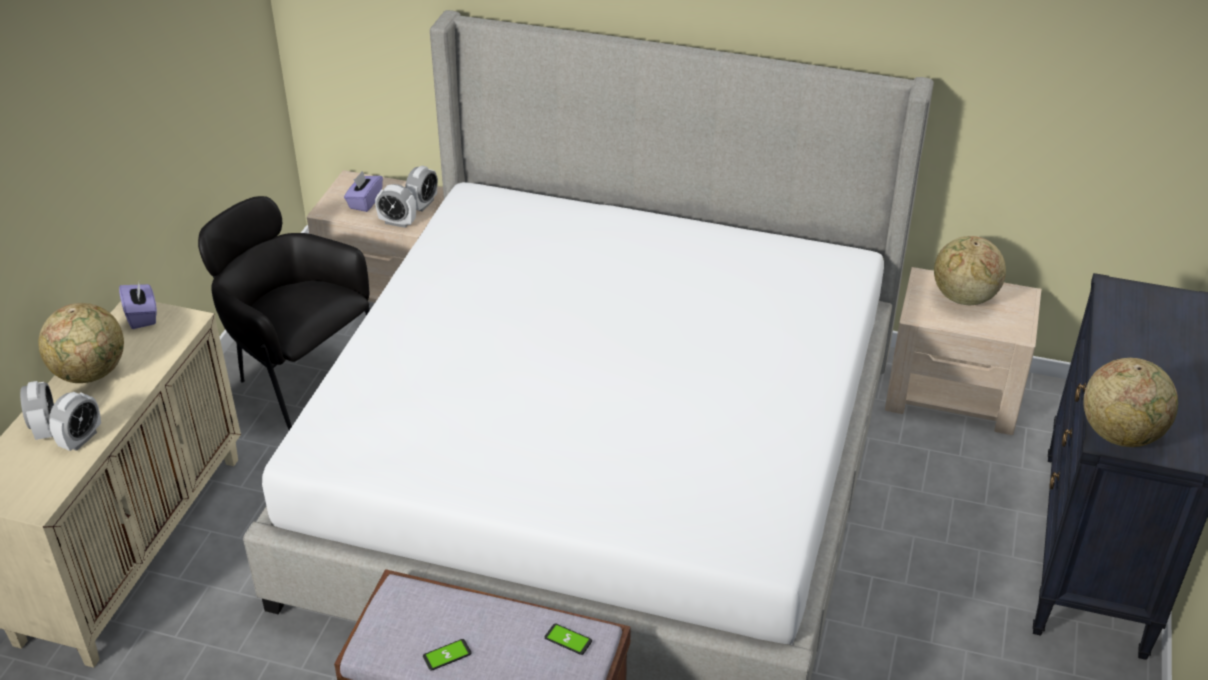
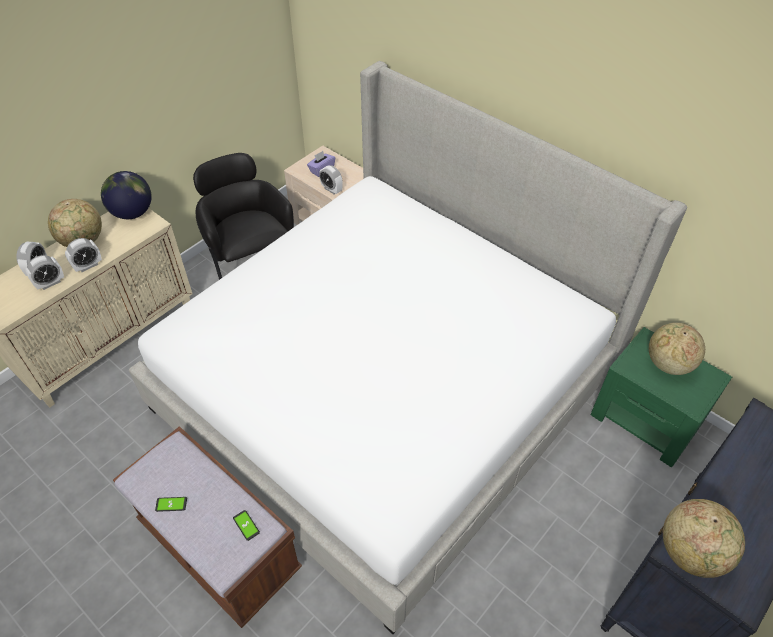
camera: 25 degrees right, 10 degrees up
purple tissue box [119,283,157,329] -> globe [101,171,152,219]
alarm clock [405,166,438,212] -> alarm clock moved to [65,238,102,272]
beige nightstand [885,267,1041,435] -> green nightstand [591,327,732,467]

